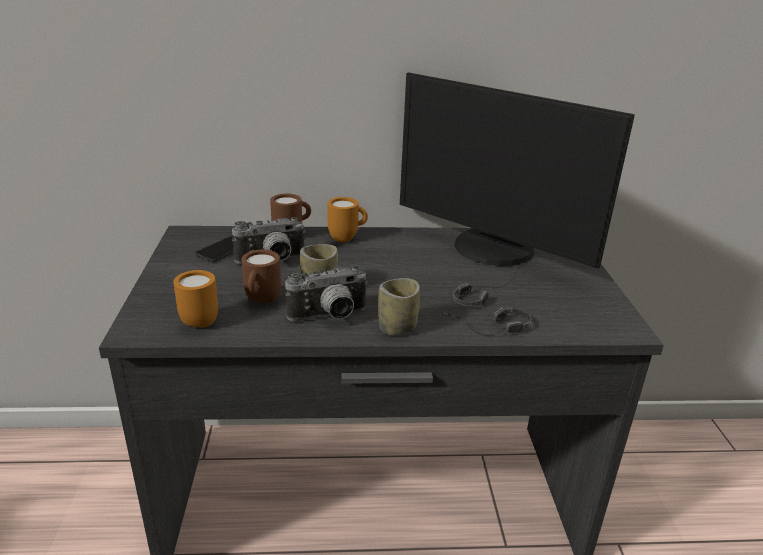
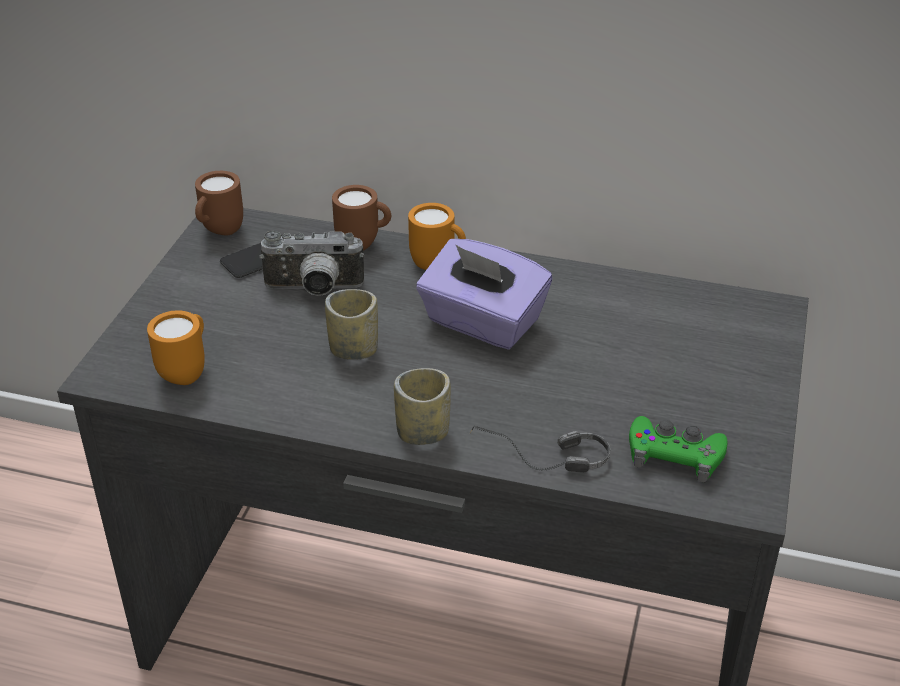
camera: 20 degrees right, 10 degrees up
brown mug [241,250,281,303] -> brown mug moved to [195,171,243,236]
camera [285,266,368,321] -> none
monitor [400,72,635,269] -> none
headphones [453,262,523,306] -> none
none -> purple tissue box [416,239,552,349]
none -> green game controller [629,416,728,483]

